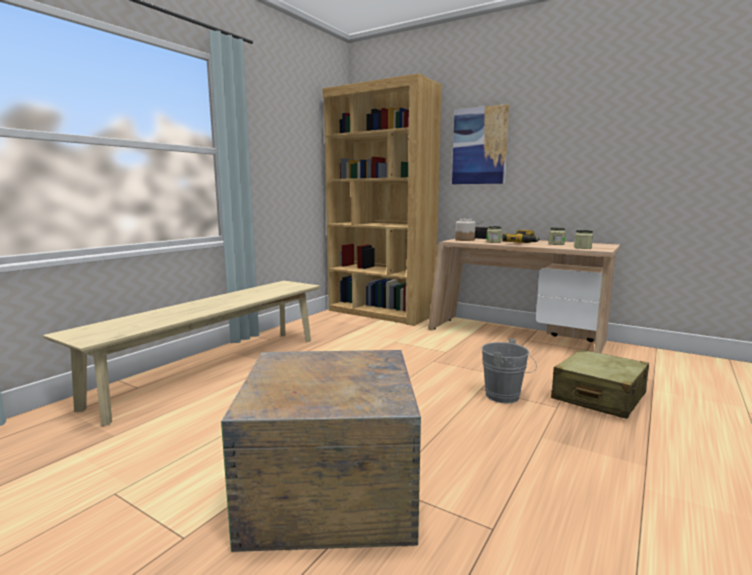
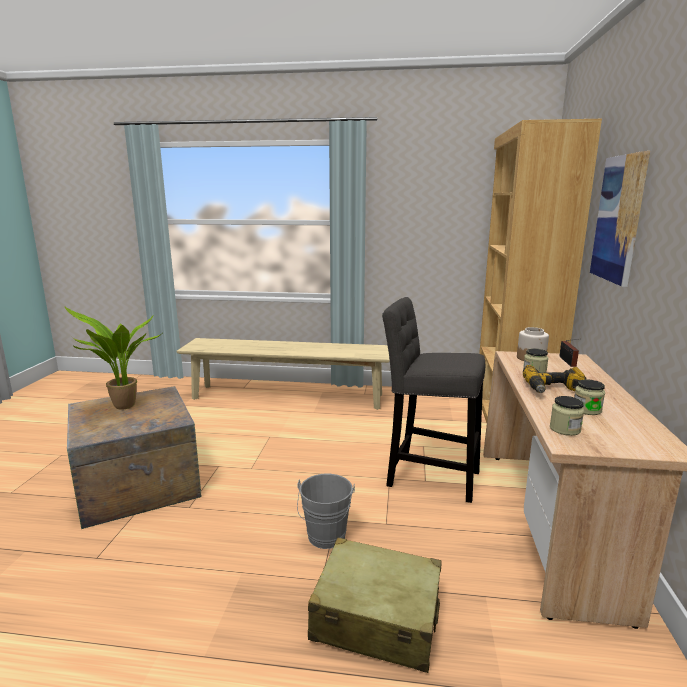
camera: 65 degrees right, 5 degrees up
none -> potted plant [65,307,160,410]
none -> grey stool [382,297,485,503]

